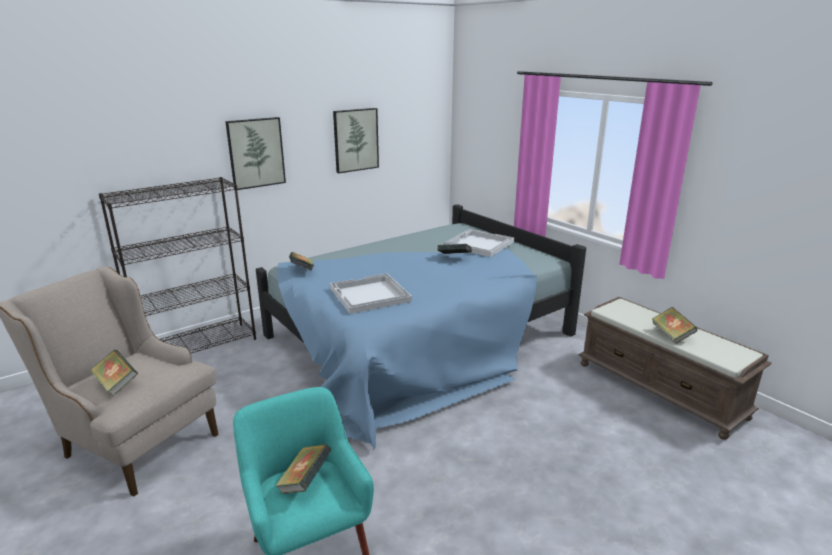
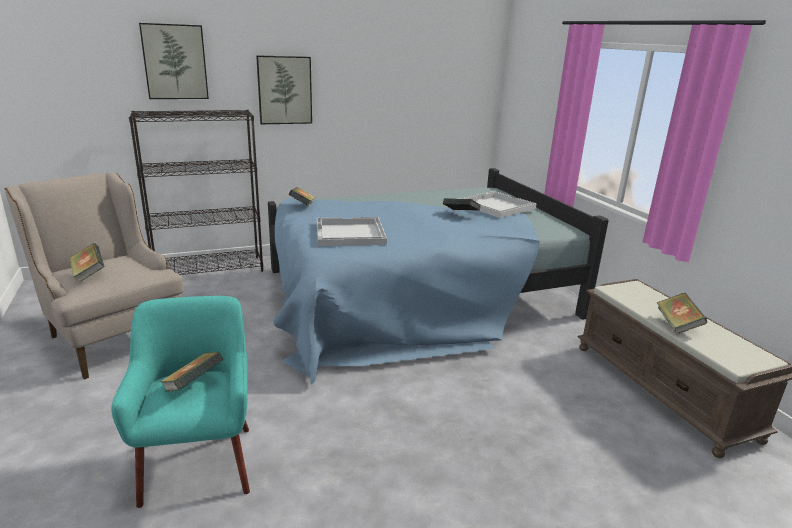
camera: 15 degrees right, 0 degrees up
picture [333,108,379,173] -> picture moved to [139,23,209,99]

